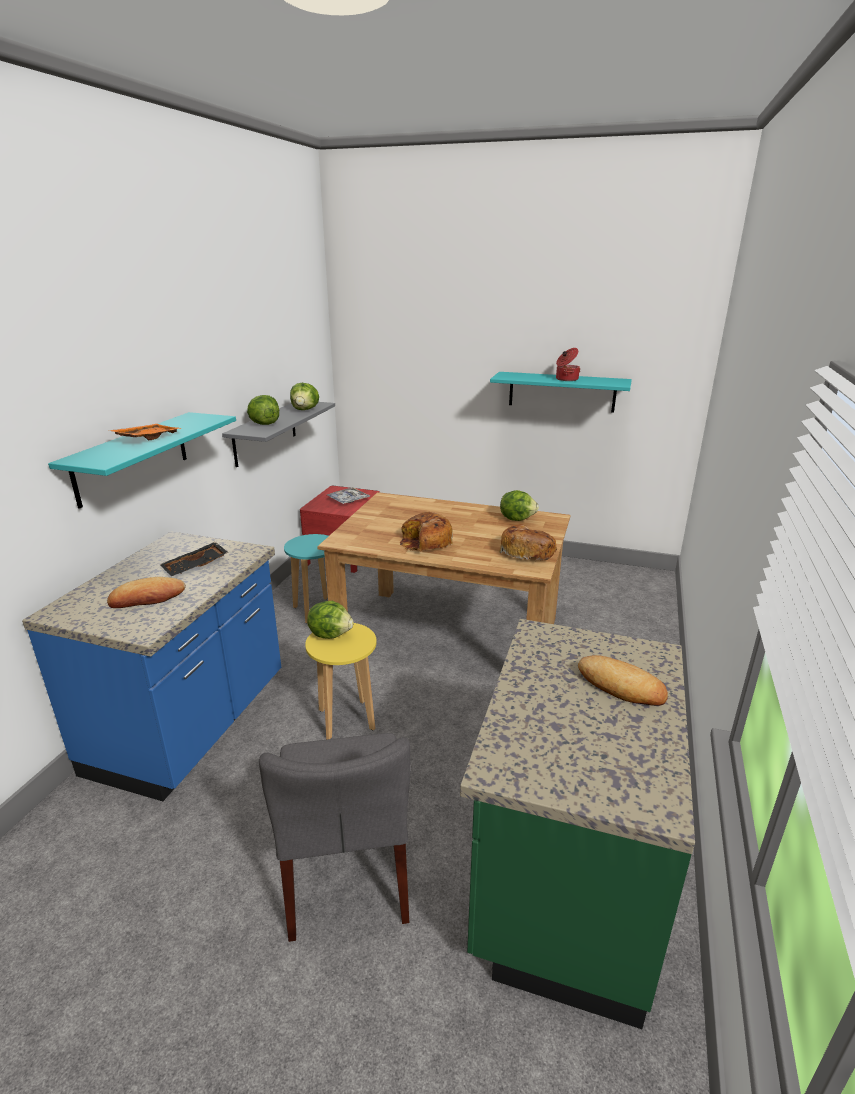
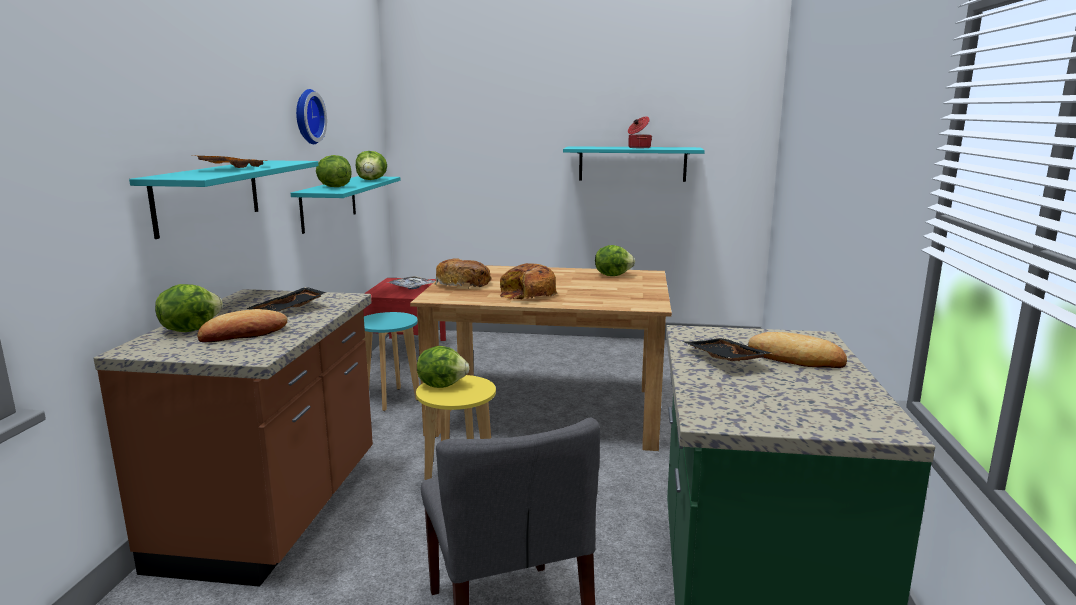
camera: 10 degrees left, 10 degrees down
blue counter [22,531,281,801] -> brown counter [93,289,373,587]
grey shelf [222,402,335,467] -> turquoise shelf [291,176,401,234]
bread [499,524,557,561] -> bread moved to [435,258,491,288]
none -> lettuce [155,284,223,332]
none -> wall clock [296,89,327,144]
none -> black tray [684,338,771,361]

